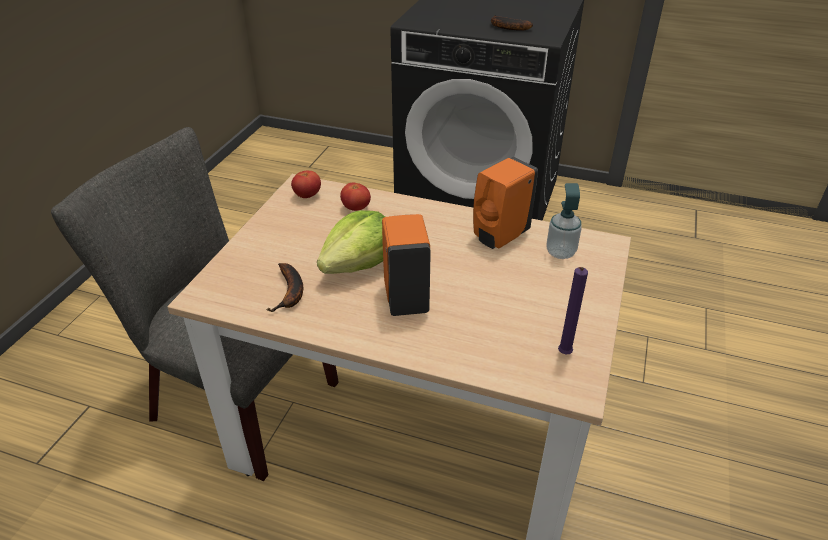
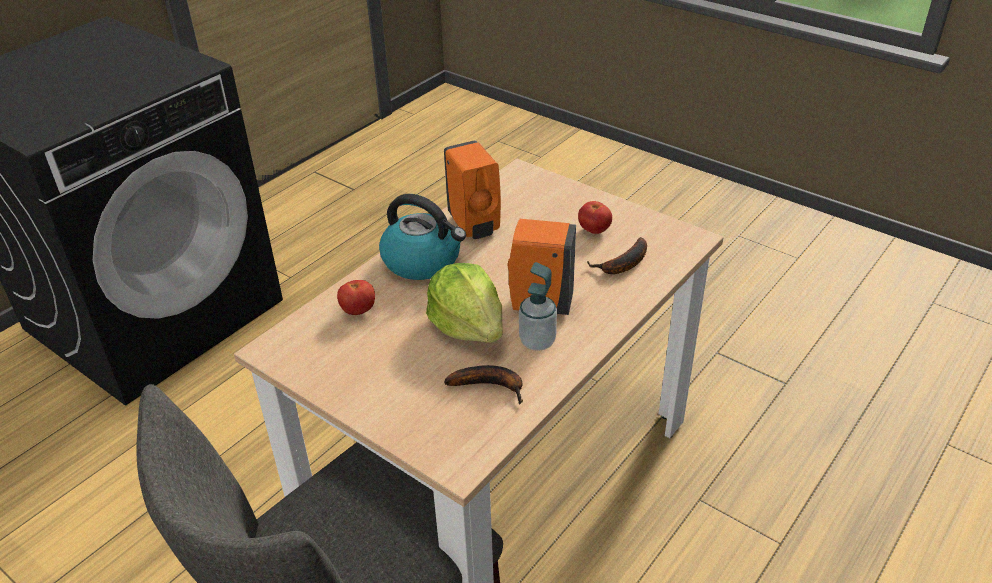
camera: 70 degrees left, 0 degrees up
tomato [291,170,321,198] -> tomato moved to [578,201,612,234]
banana [491,15,533,31] -> banana moved to [587,237,647,274]
soap dispenser [546,183,582,259] -> soap dispenser moved to [519,262,557,351]
purple candle [558,267,588,354] -> none
none -> kettle [379,194,466,280]

